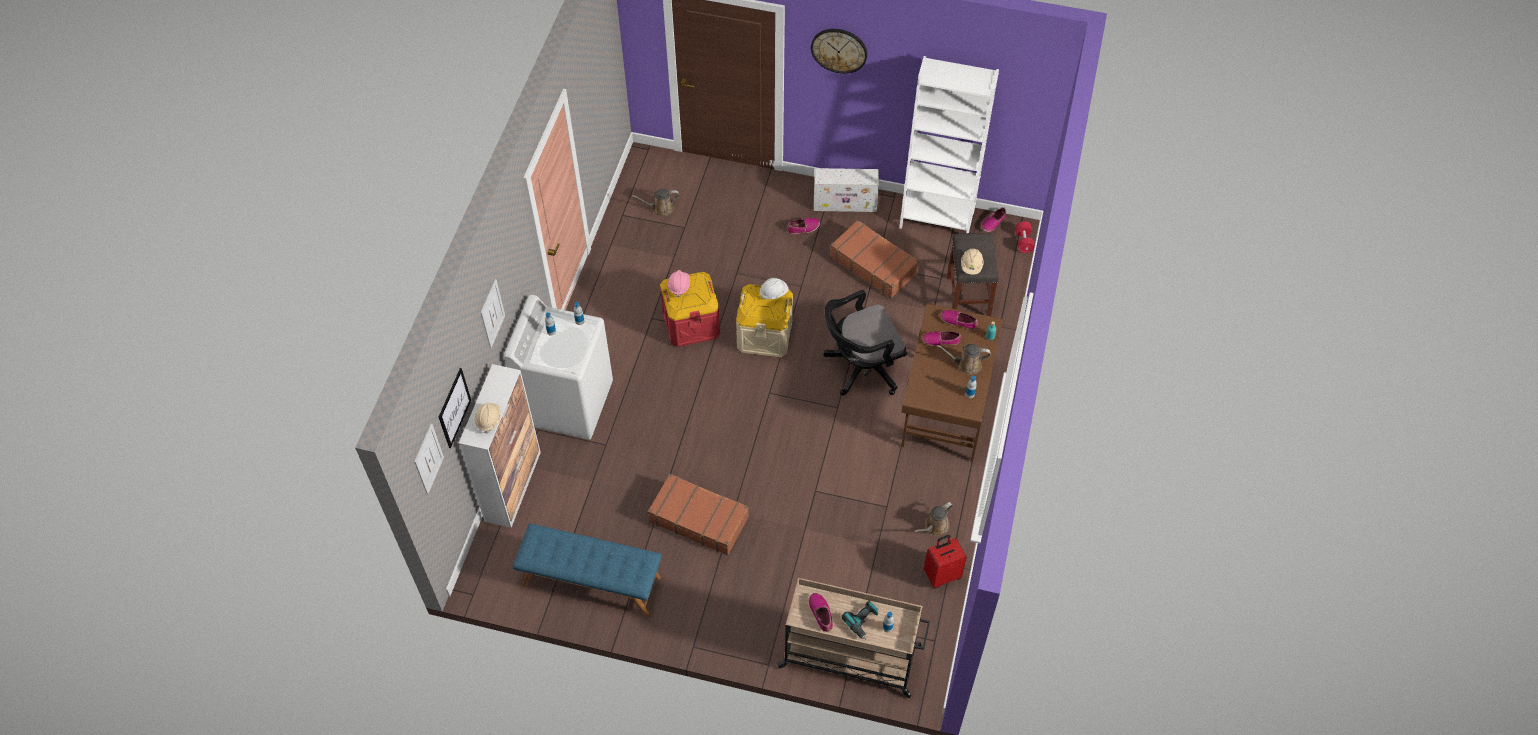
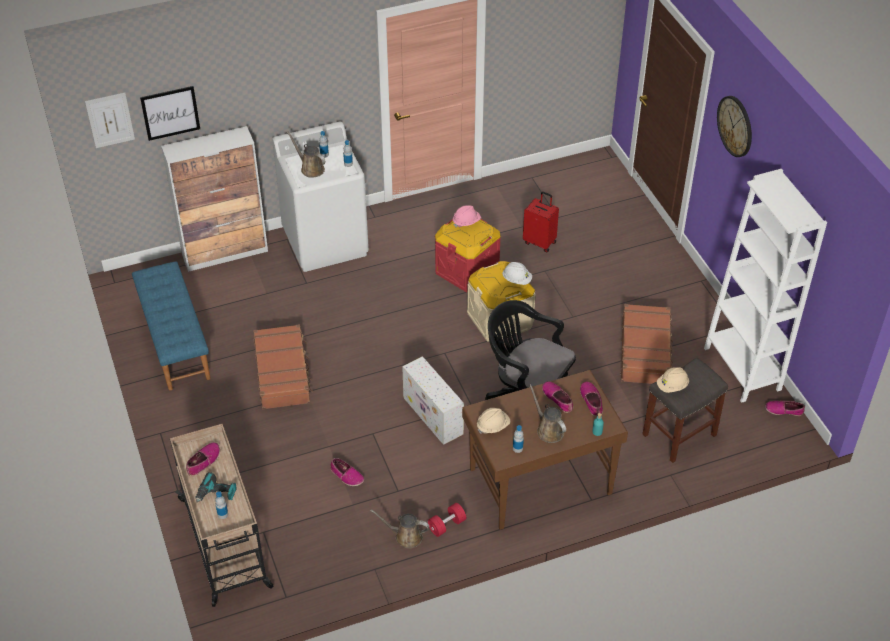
camera: 55 degrees right, 10 degrees down
beige hard hat [475,402,501,433] -> beige hard hat moved to [477,408,510,434]
picture [480,279,505,348] -> none
brown watering can [632,189,679,216] -> brown watering can moved to [287,132,326,178]
shoe [787,218,820,234] -> shoe moved to [331,458,364,486]
white storage box [814,168,879,212] -> white storage box moved to [402,356,464,445]
red suitcase [924,535,967,588] -> red suitcase moved to [523,191,559,253]
red dumbbell [1015,221,1035,253] -> red dumbbell moved to [428,503,466,537]

